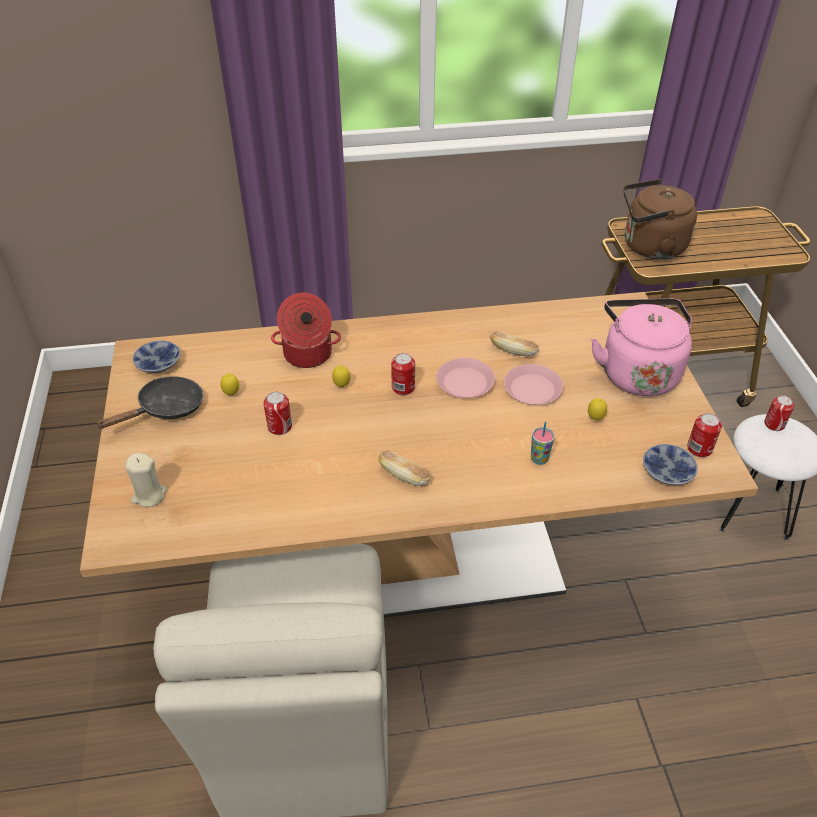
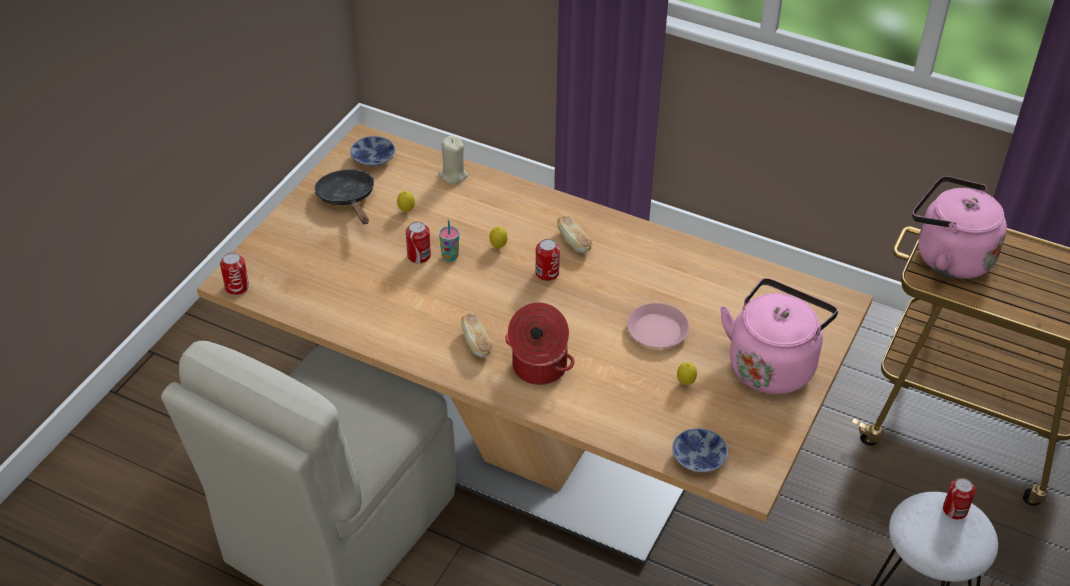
camera: 35 degrees right, 0 degrees up
black frying pan [95,376,203,429] -> black frying pan turned 105 degrees counterclockwise [315,169,374,224]
beige candle [125,453,167,507] -> beige candle moved to [438,136,468,184]
cooking pot [271,293,341,368] -> cooking pot moved to [505,303,574,385]
pink plate [436,358,495,398] -> none
bread [490,331,539,356] -> bread moved to [557,216,592,253]
cup [531,422,555,465] -> cup moved to [439,220,459,262]
brown kettle [623,179,697,259] -> pink kettle [912,176,1007,279]
can [687,413,722,457] -> can moved to [220,252,249,295]

